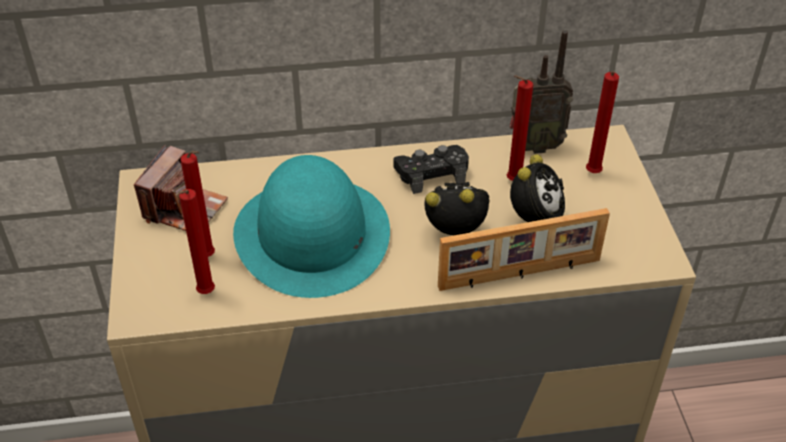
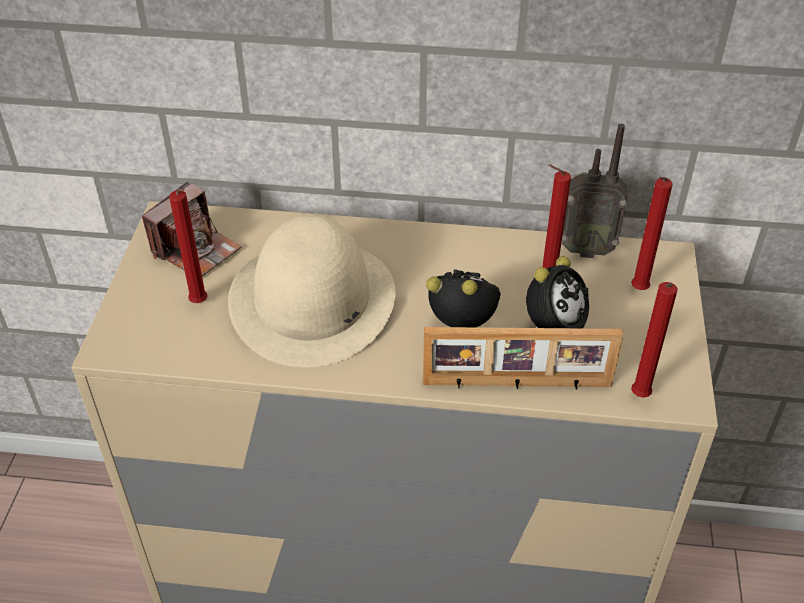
camera: 15 degrees right, 0 degrees up
red candle [178,189,215,294] -> red candle moved to [631,282,678,398]
turquoise hat [233,155,390,298] -> beige hat [228,214,395,367]
black game controller [394,145,469,194] -> none

